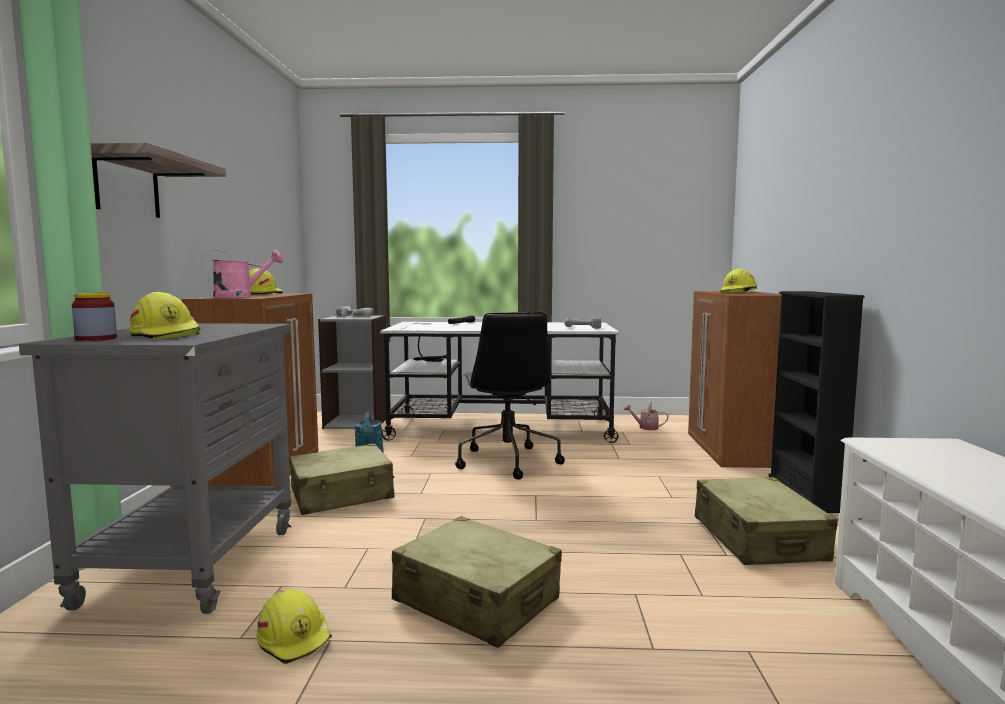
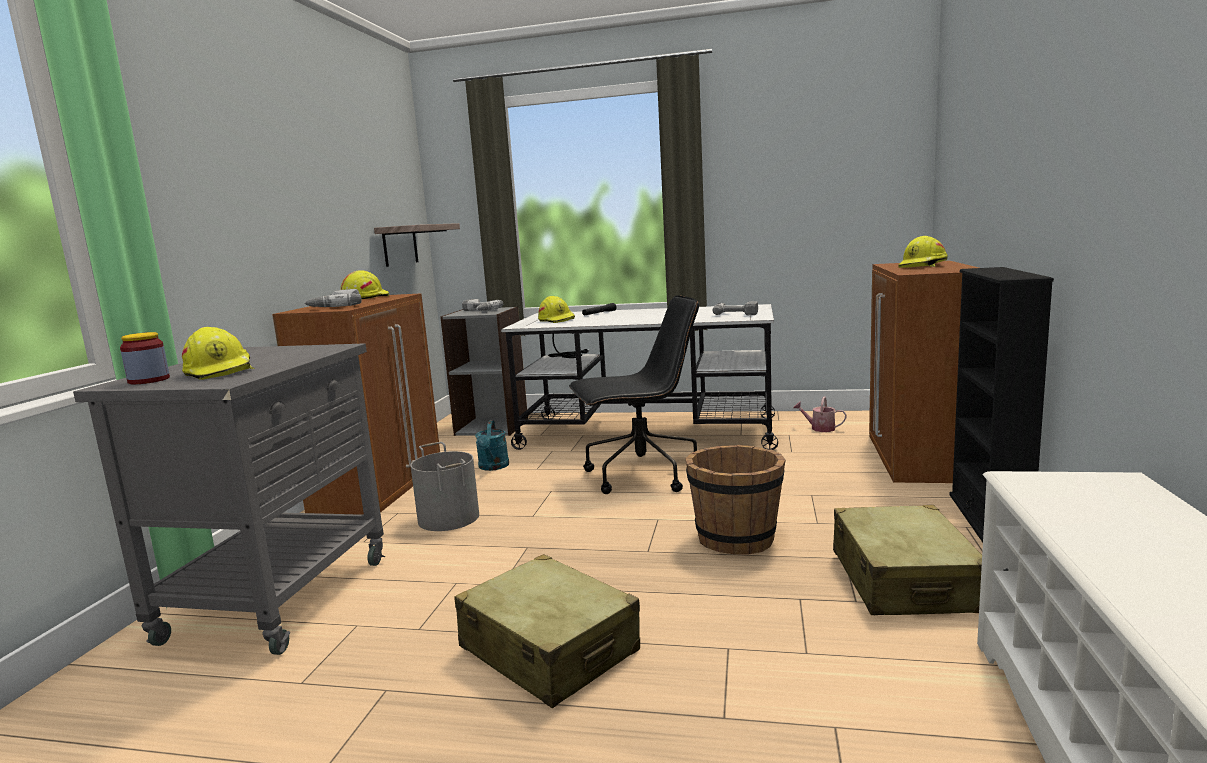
camera: 10 degrees right, 5 degrees up
shelf [91,143,226,218] -> shelf moved to [374,223,460,267]
pink watering can [201,250,283,298] -> power drill [304,289,361,307]
yellow hard hat [257,589,332,664] -> yellow hard hat moved to [538,296,575,323]
beige suitcase [289,444,395,515] -> grey bucket [411,442,479,531]
black office chair [455,312,565,479] -> black office chair turned 105 degrees counterclockwise [569,295,699,494]
none -> brown bucket [685,445,785,555]

